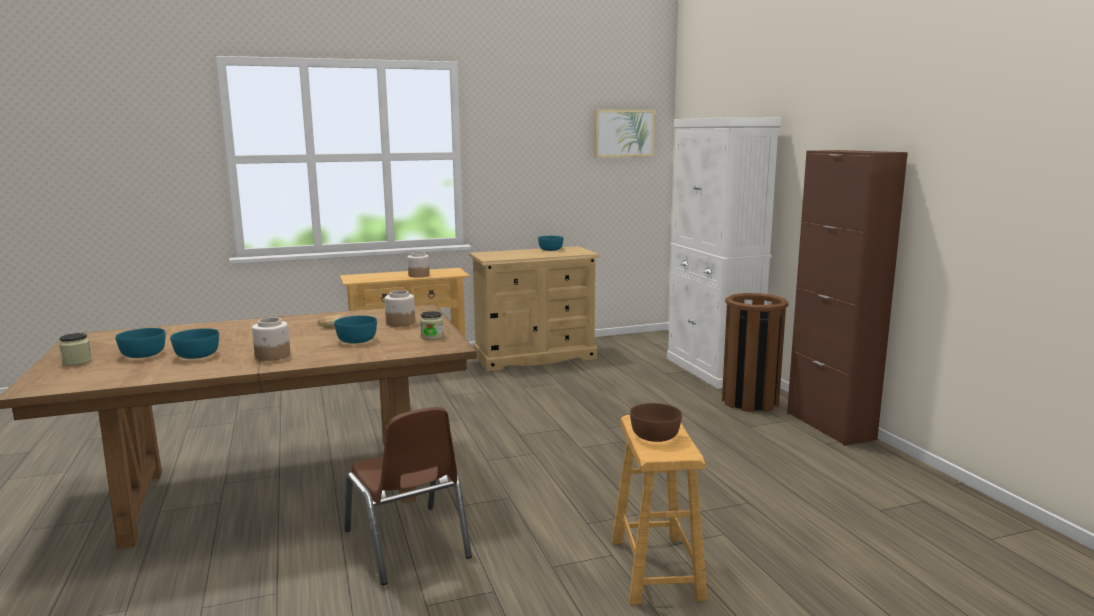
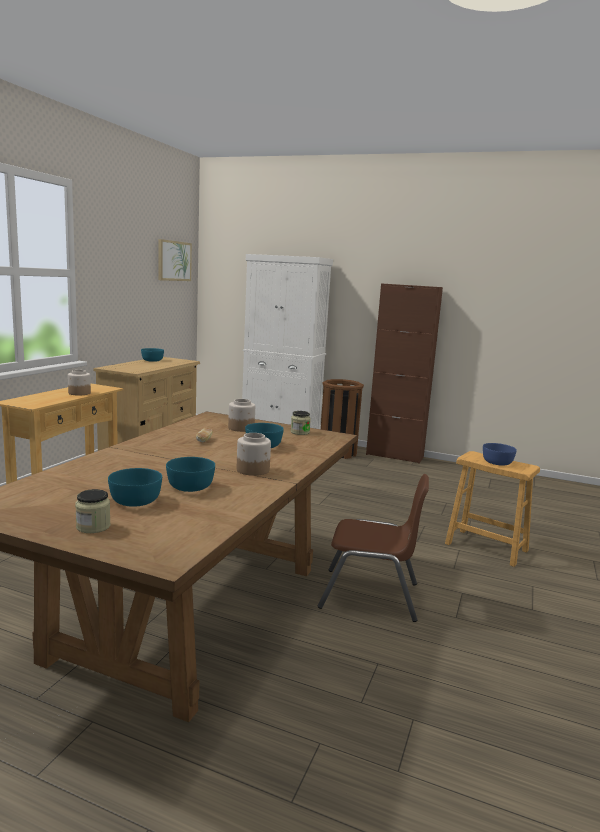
camera: 50 degrees left, 0 degrees up
brown bowl [630,403,682,442] -> blue bowl [483,443,517,465]

